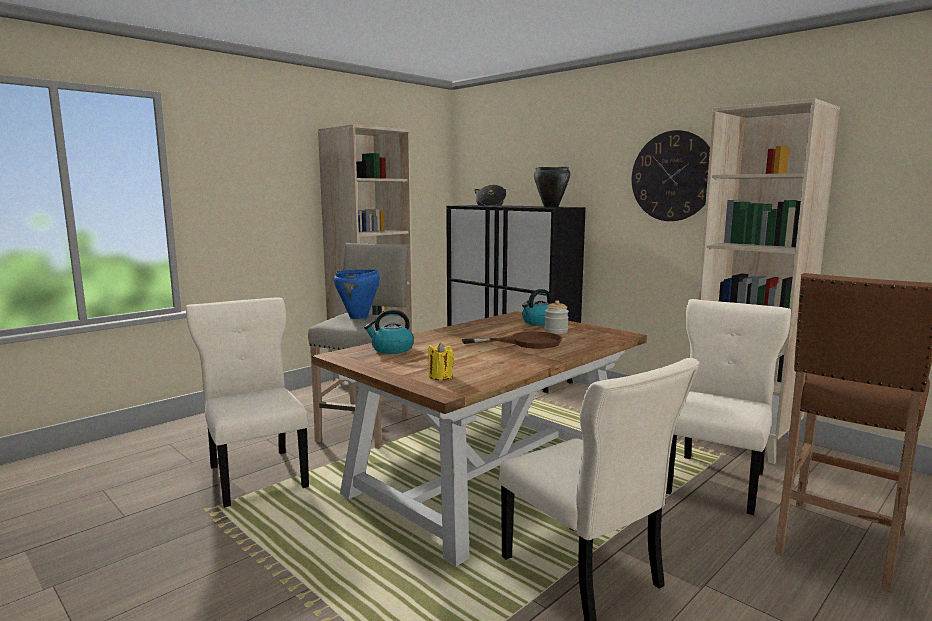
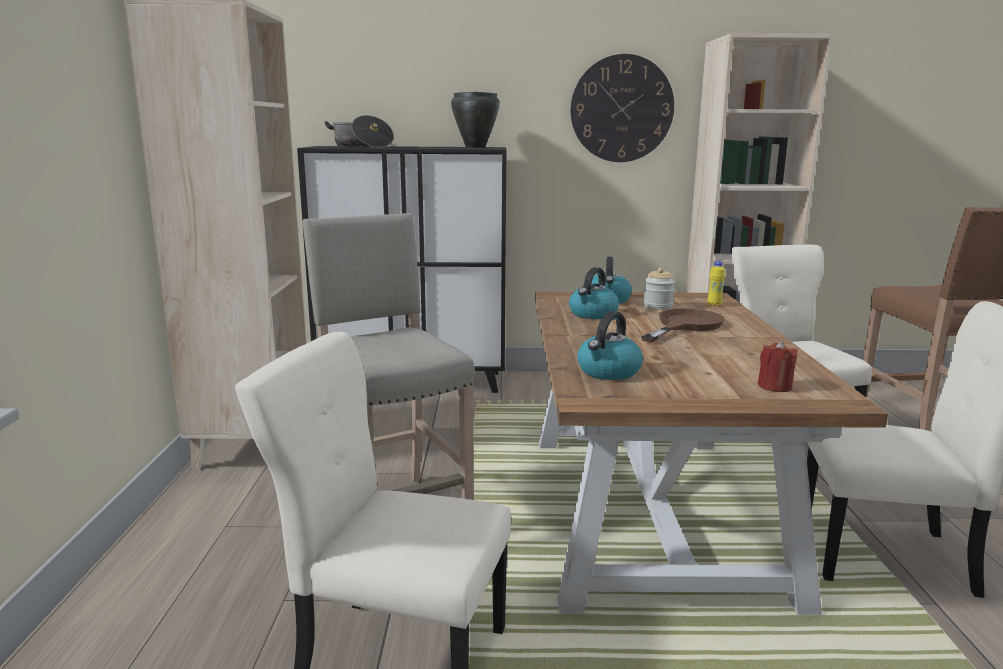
camera: 45 degrees left, 5 degrees up
blue cooking pot [334,270,380,319] -> none
yellow candle [428,343,454,380] -> red candle [758,341,798,392]
none -> kettle [569,267,619,319]
none -> yellow bottle [708,261,725,306]

